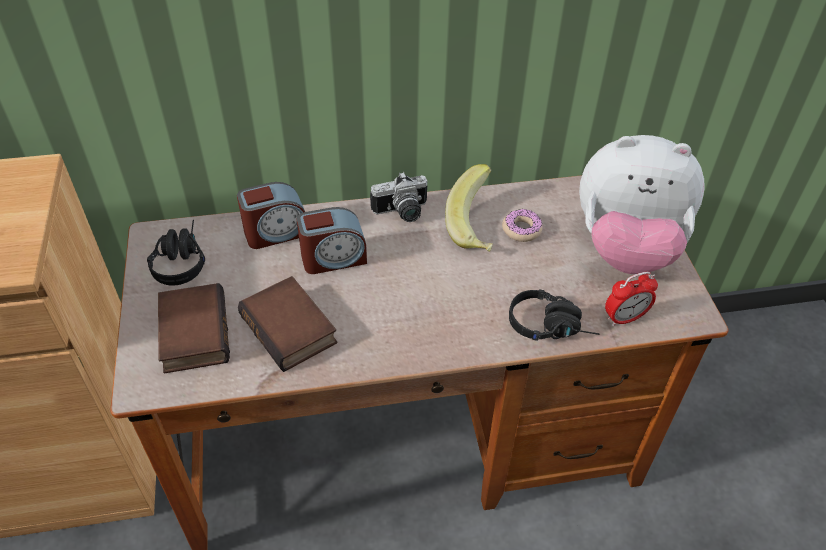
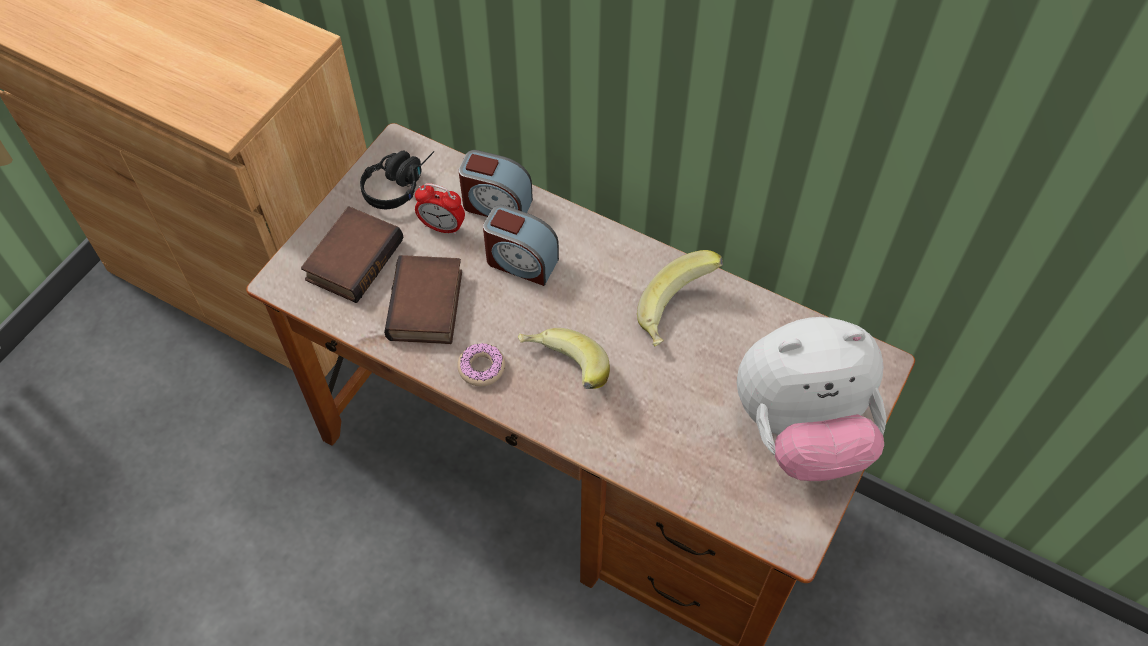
camera: 40 degrees right, 10 degrees up
camera [370,172,428,222] -> none
donut [502,208,542,242] -> donut moved to [457,343,505,386]
black headphones [509,289,600,341] -> none
plush toy [579,135,704,274] -> plush toy turned 60 degrees counterclockwise [737,317,886,481]
alarm clock [605,272,658,326] -> alarm clock moved to [415,183,465,235]
none -> banana [518,328,610,389]

